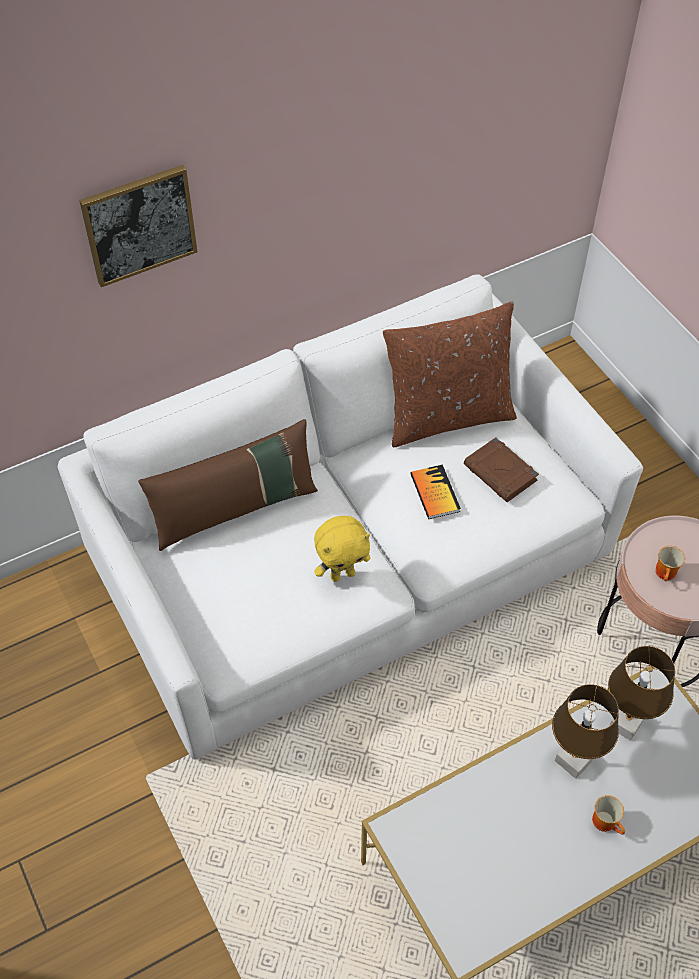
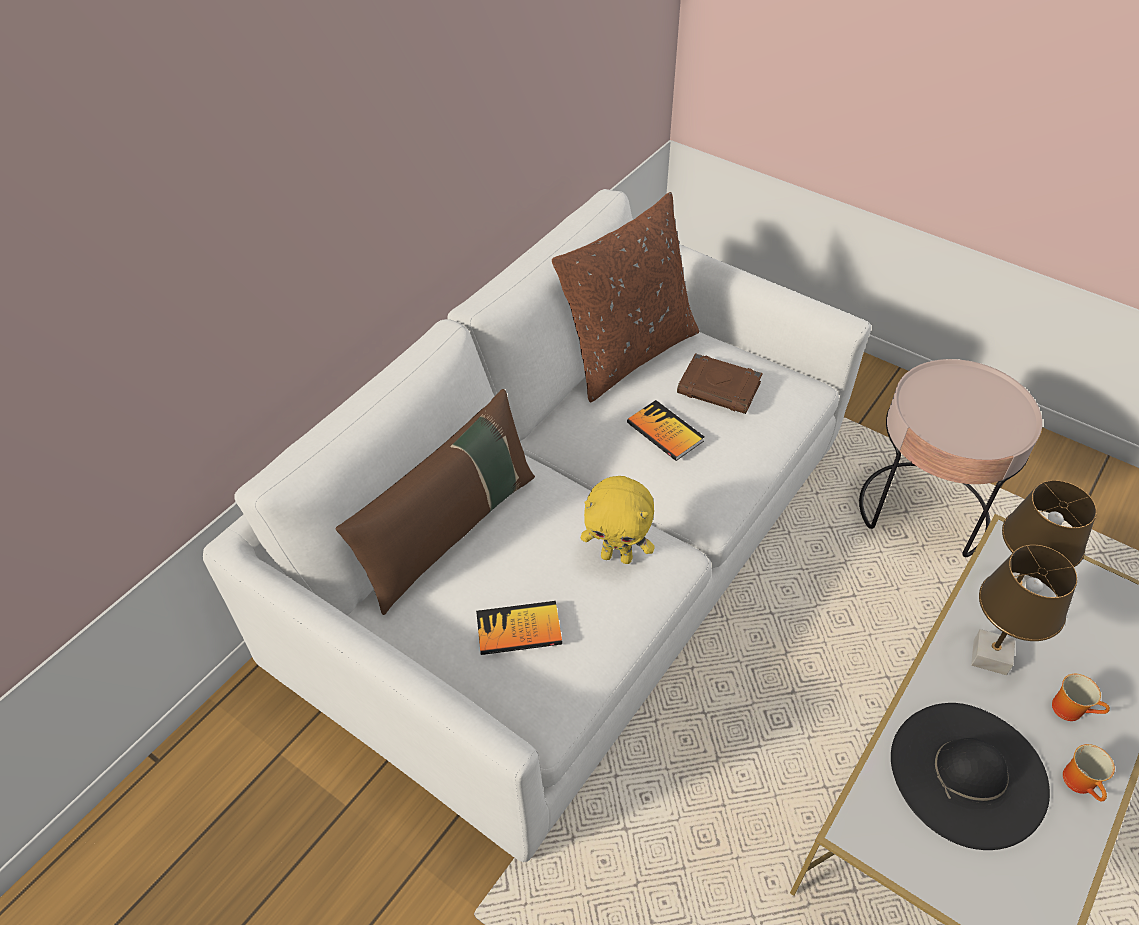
camera: 25 degrees left, 5 degrees down
picture [79,165,197,287] -> none
yellow plush toy [314,516,371,582] -> yellow plush toy turned 60 degrees clockwise [581,476,655,564]
mug [655,546,685,581] -> mug moved to [1063,744,1115,801]
none -> book [476,601,562,655]
none -> black hat [891,703,1050,850]

